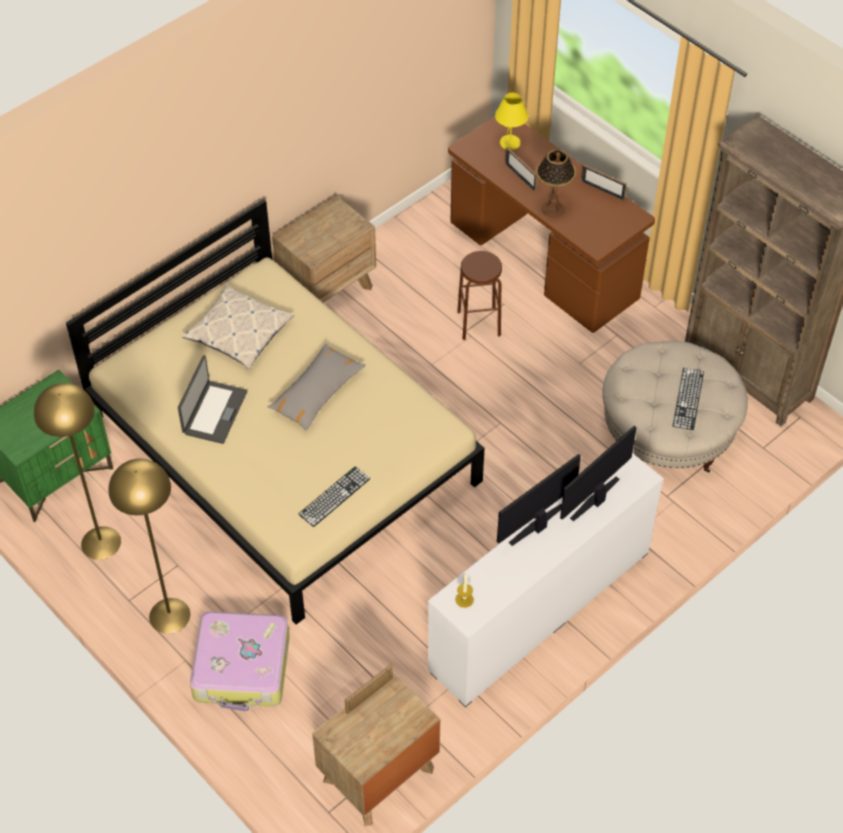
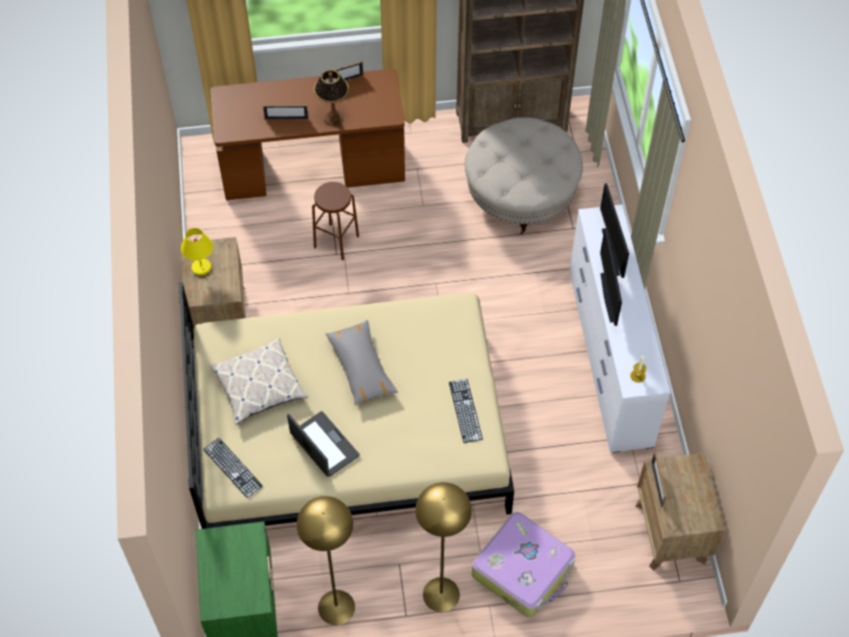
camera: 55 degrees left, 5 degrees up
yellow table lamp [495,93,529,150] -> yellow table lamp moved to [181,228,213,276]
keyboard [673,368,704,430] -> keyboard moved to [203,438,263,498]

